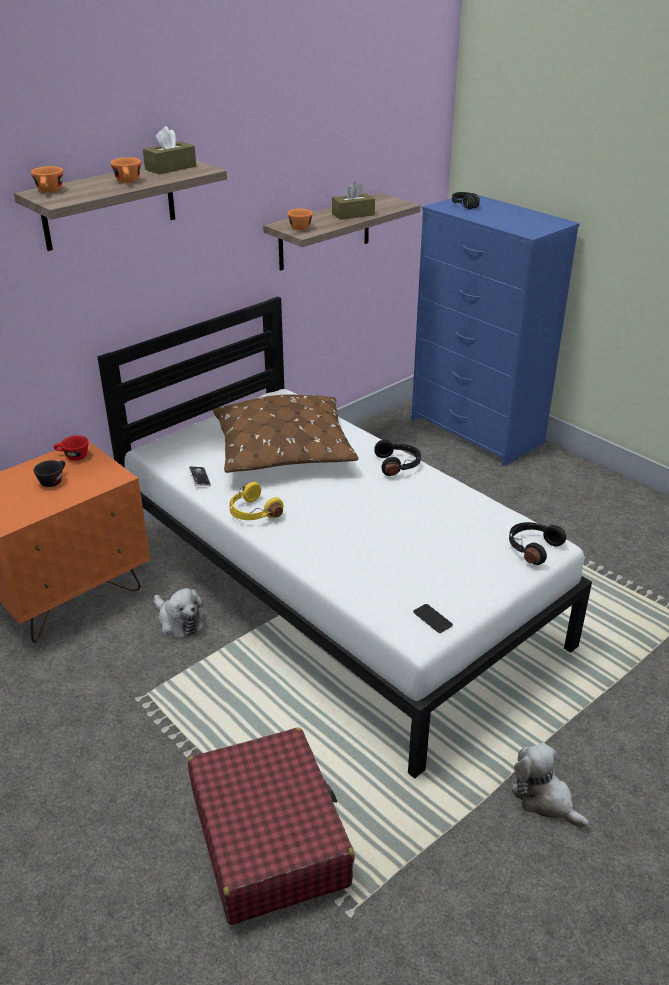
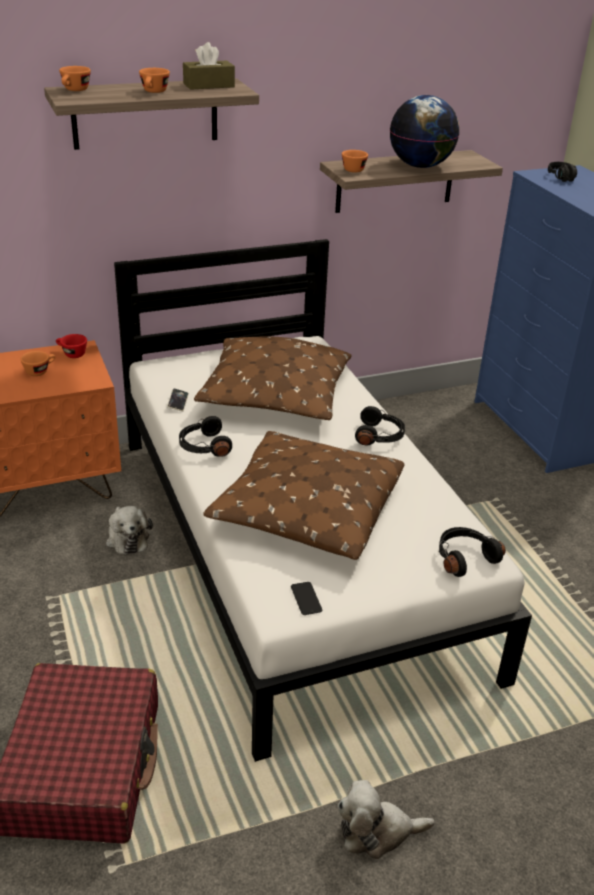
camera: 20 degrees right, 0 degrees up
black cup [34,460,65,487] -> orange cup [20,351,55,376]
yellow headphones [229,482,284,520] -> black headphones [179,416,232,457]
brown tissue box [332,182,375,220] -> globe [390,95,459,168]
plush toy [511,743,589,828] -> plush toy turned 75 degrees counterclockwise [338,780,435,859]
none -> brown pillow [203,431,405,560]

